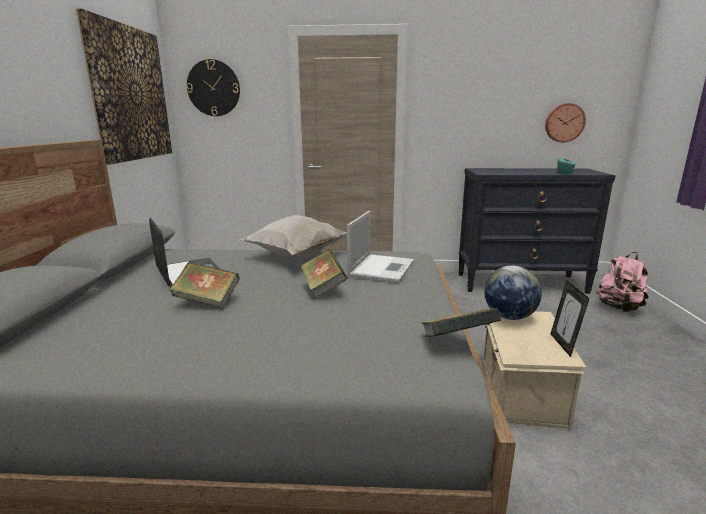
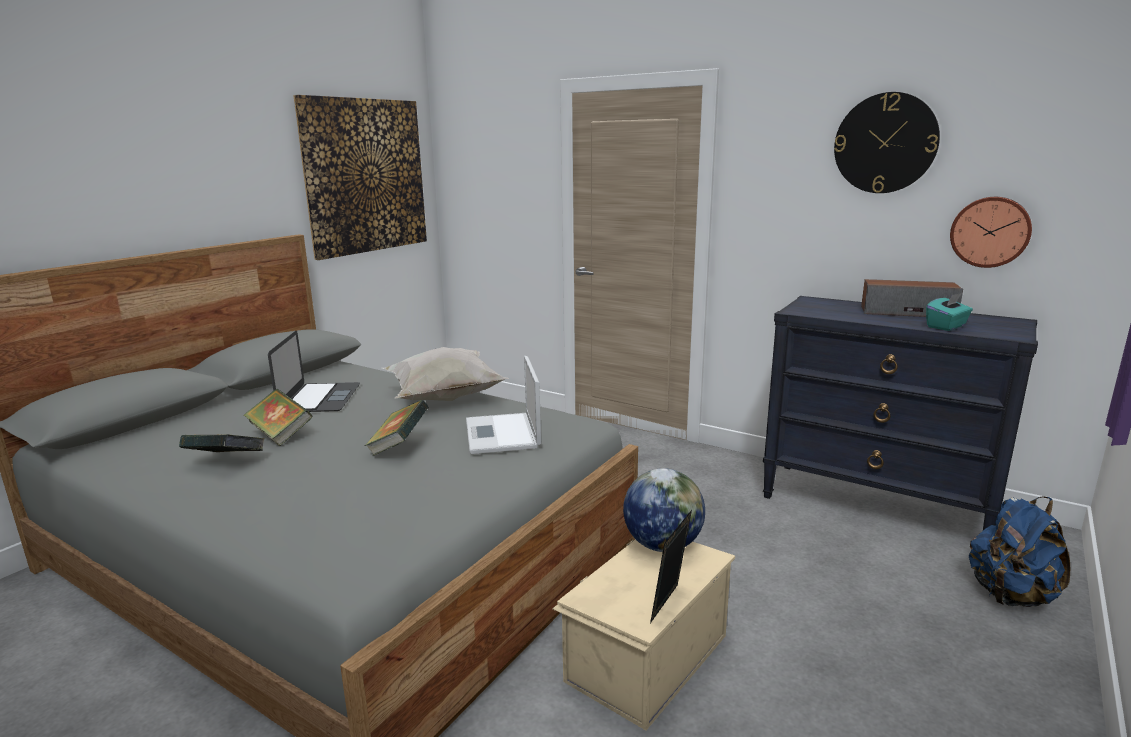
camera: 30 degrees right, 0 degrees up
wall clock [186,59,240,116] -> wall clock moved to [834,92,940,193]
laptop [347,211,414,282] -> laptop turned 120 degrees clockwise [466,356,541,454]
book [421,308,501,337] -> book moved to [179,434,264,452]
pink backpack [596,252,649,312] -> blue backpack [969,496,1070,607]
none -> speaker [861,279,963,317]

